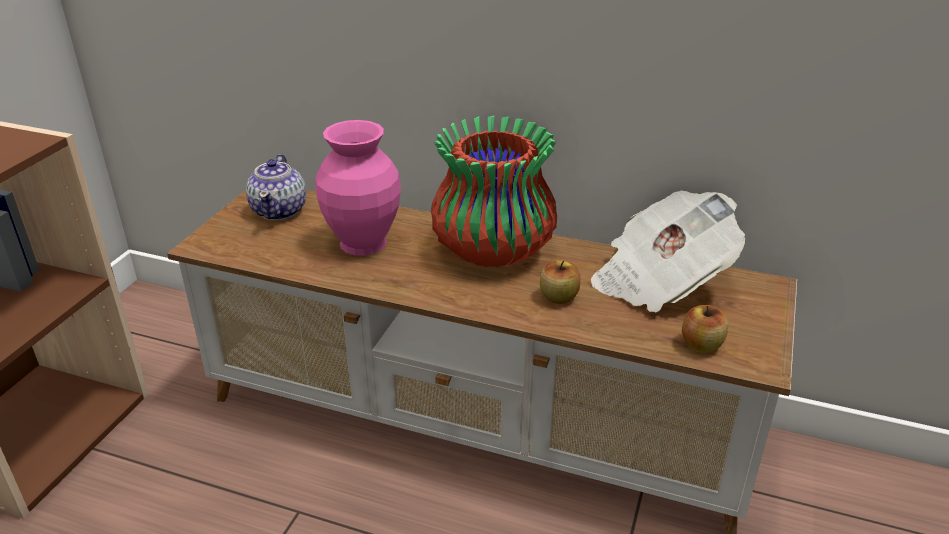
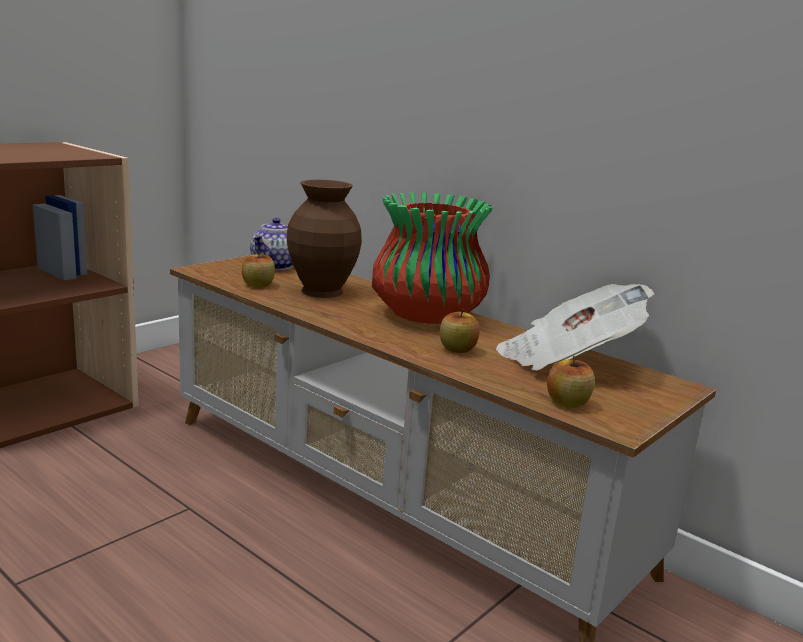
camera: 20 degrees right, 15 degrees down
pink vase [315,120,401,256] -> brown vase [286,180,362,298]
none -> apple [242,251,275,288]

